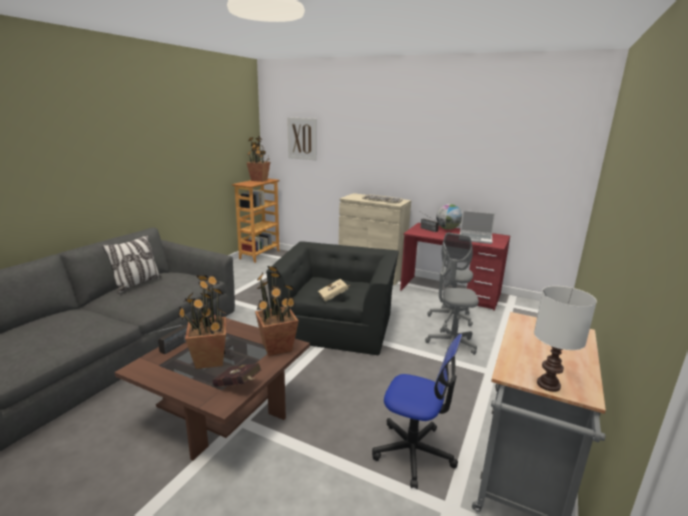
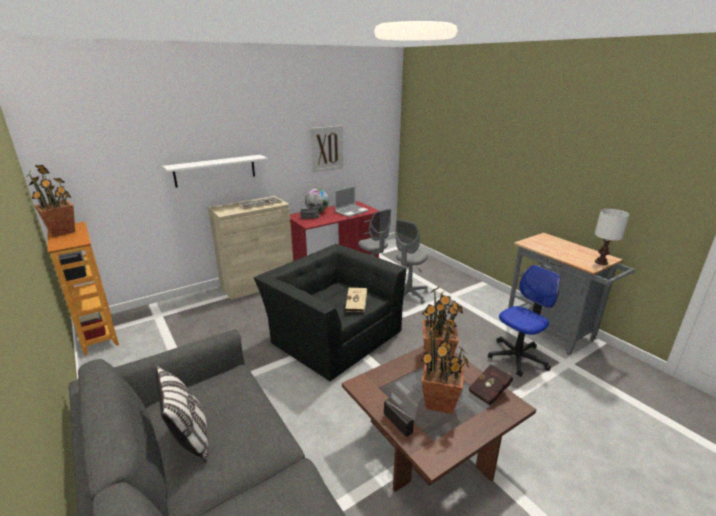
camera: 60 degrees left, 5 degrees up
picture [287,117,317,160] -> picture moved to [311,125,343,173]
none -> white shelf [162,155,268,188]

